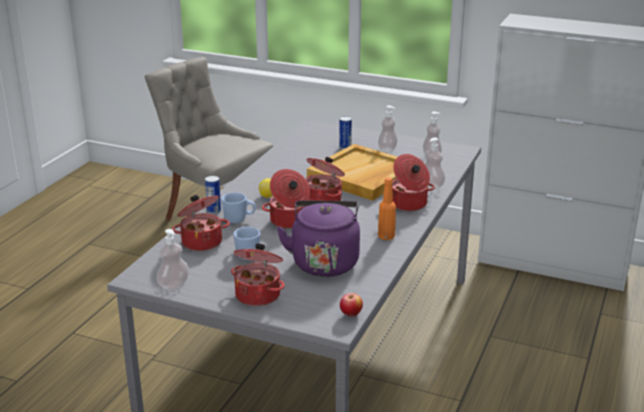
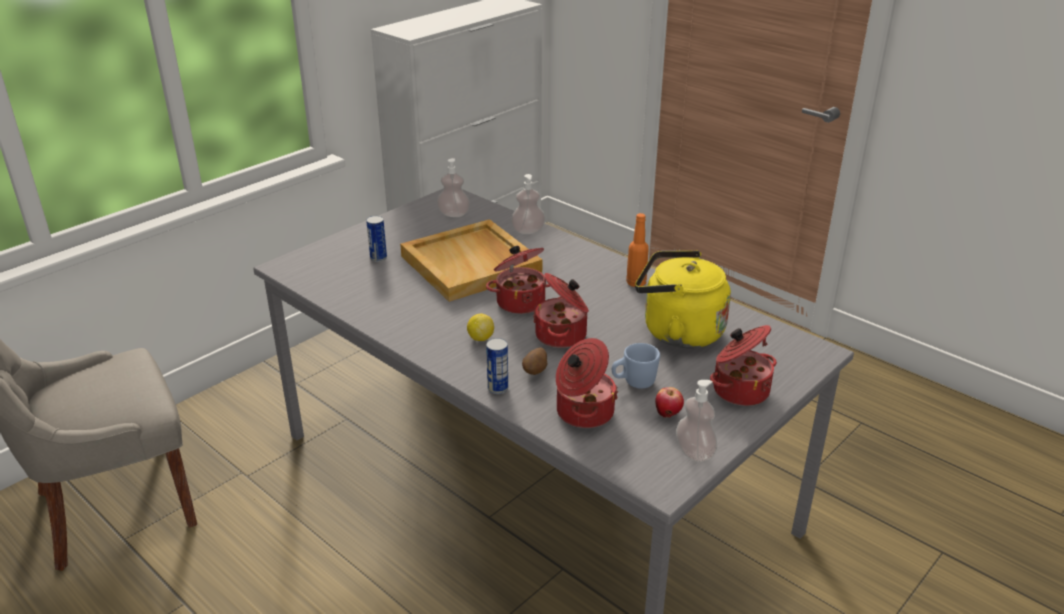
camera: 70 degrees left, 5 degrees up
blue mug [221,192,256,223] -> potato [522,347,547,375]
purple kettle [276,200,360,277] -> yellow kettle [635,250,731,348]
apple [340,293,363,317] -> apple moved to [655,387,684,418]
soap dispenser [378,105,398,153] -> none
cooking pot [392,154,435,211] -> none

